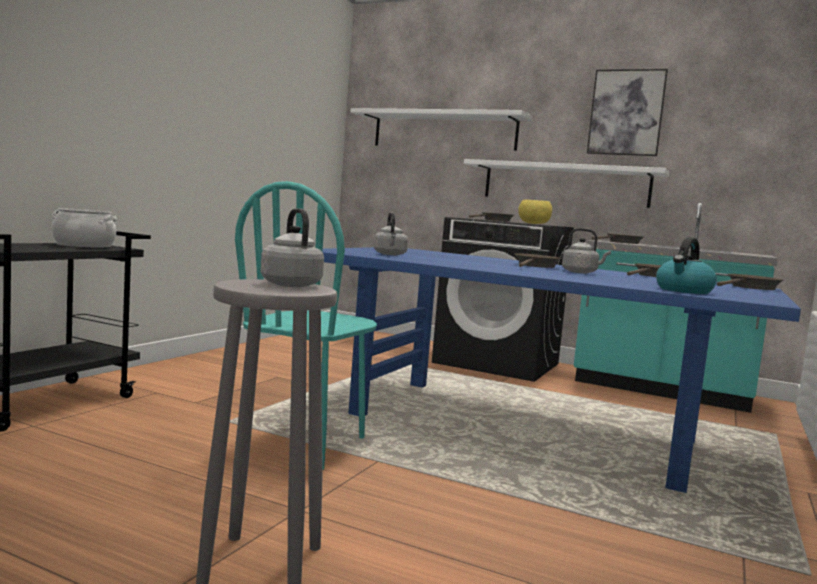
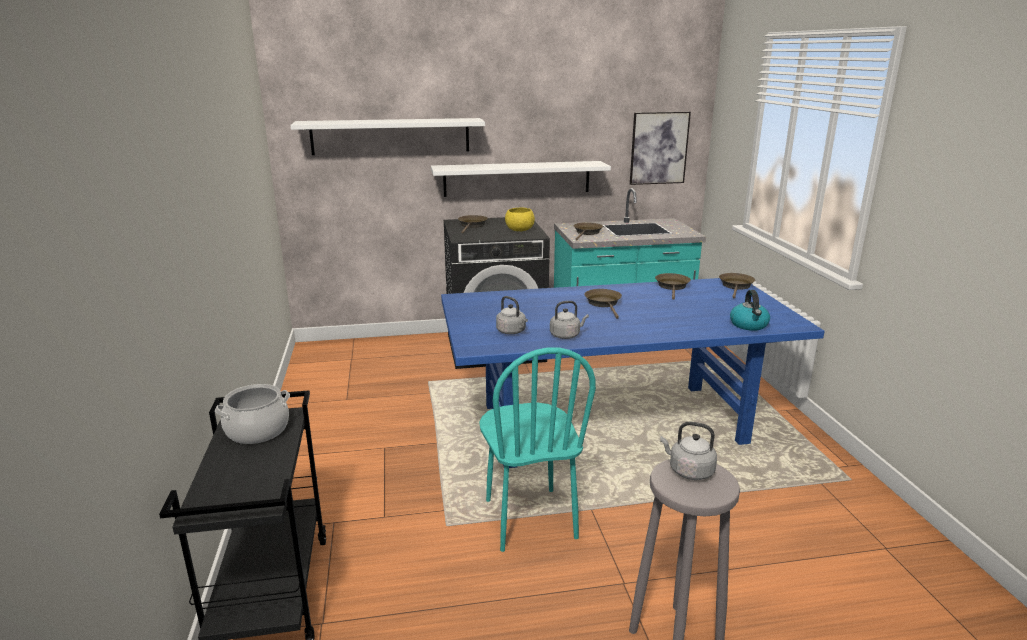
camera: 35 degrees left, 15 degrees up
grey kettle [562,228,611,273] -> grey kettle moved to [550,301,589,339]
picture [587,69,668,156] -> picture moved to [630,112,691,185]

